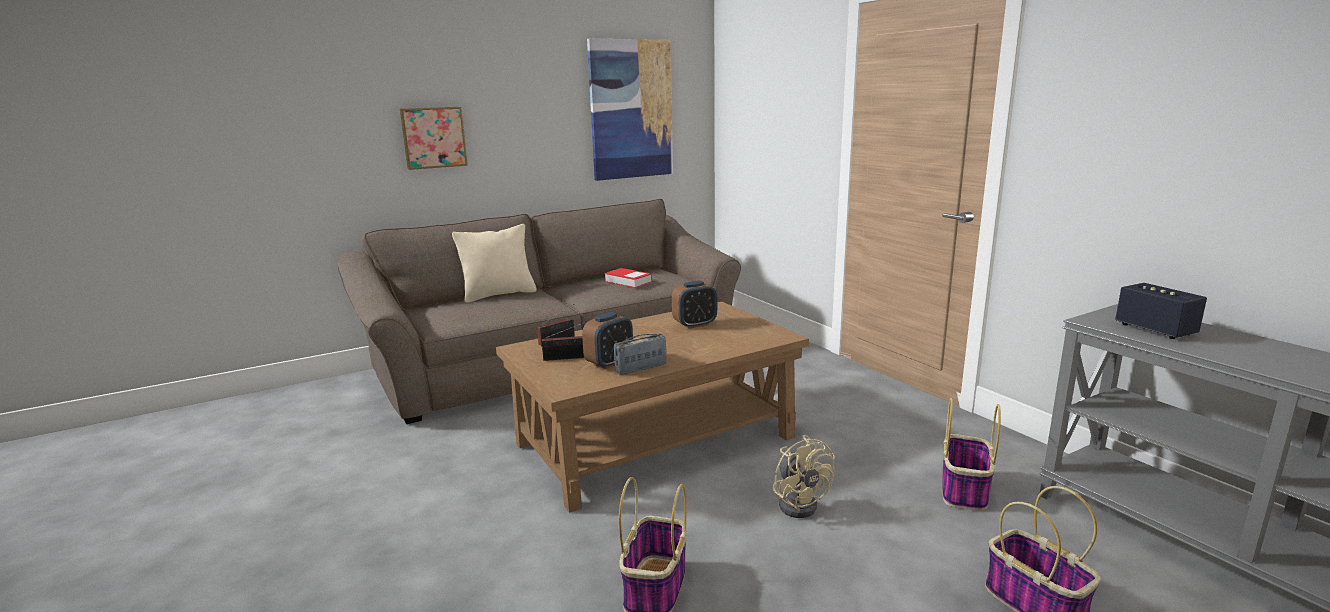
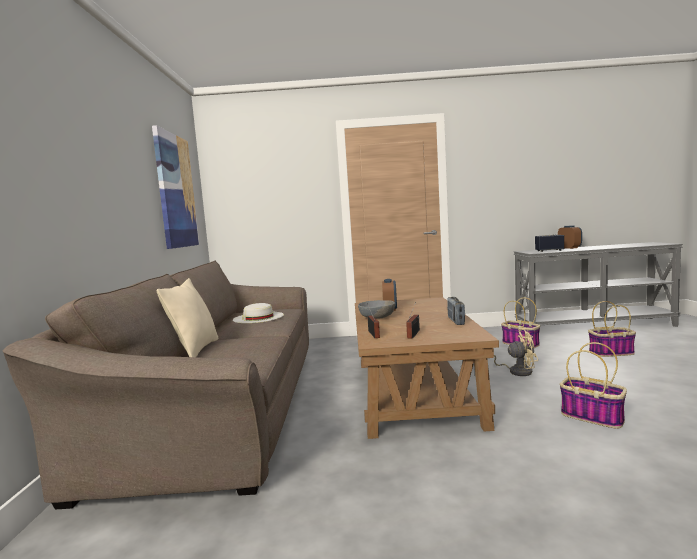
camera: 60 degrees left, 10 degrees down
picture [400,107,468,170] -> none
alarm clock [582,312,633,369] -> alarm clock moved to [558,226,582,249]
book [605,268,652,288] -> white hat [233,303,284,323]
none -> grey bowl [358,300,395,319]

